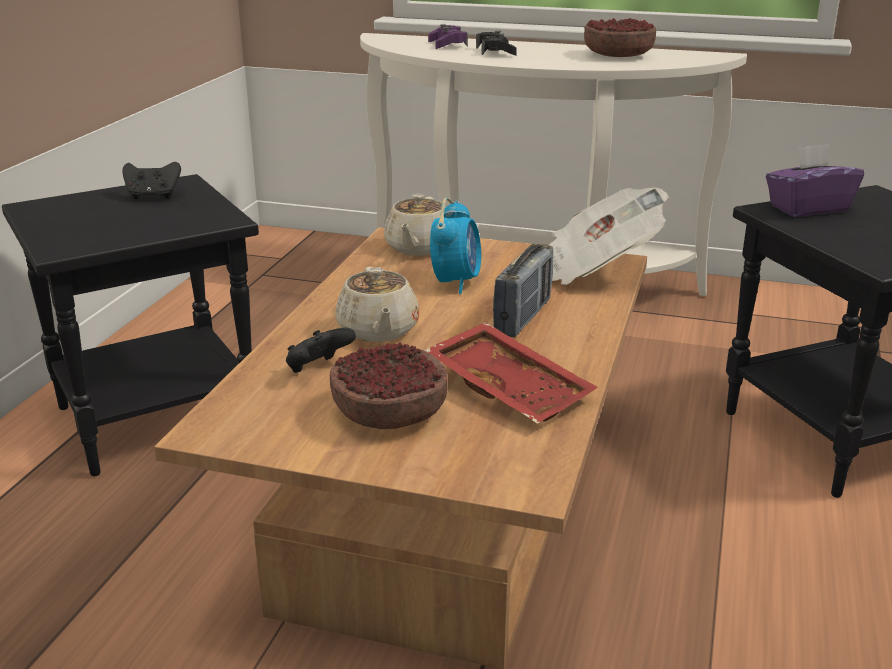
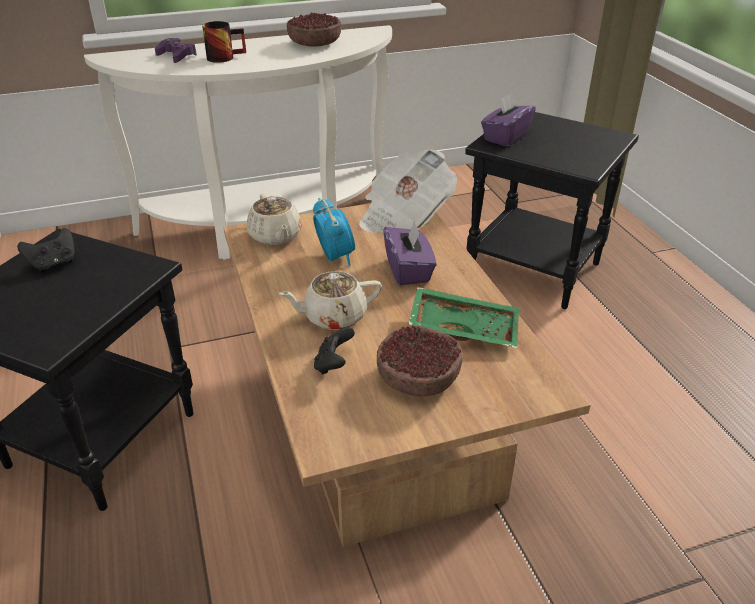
camera: 35 degrees left, 10 degrees up
beige teapot [335,267,419,342] -> beige teapot turned 120 degrees clockwise [279,271,382,330]
red tray [424,322,598,424] -> green tray [409,287,519,348]
black game controller [476,30,517,55] -> mug [202,21,246,63]
radio [493,244,553,337] -> purple tissue box [383,220,436,285]

